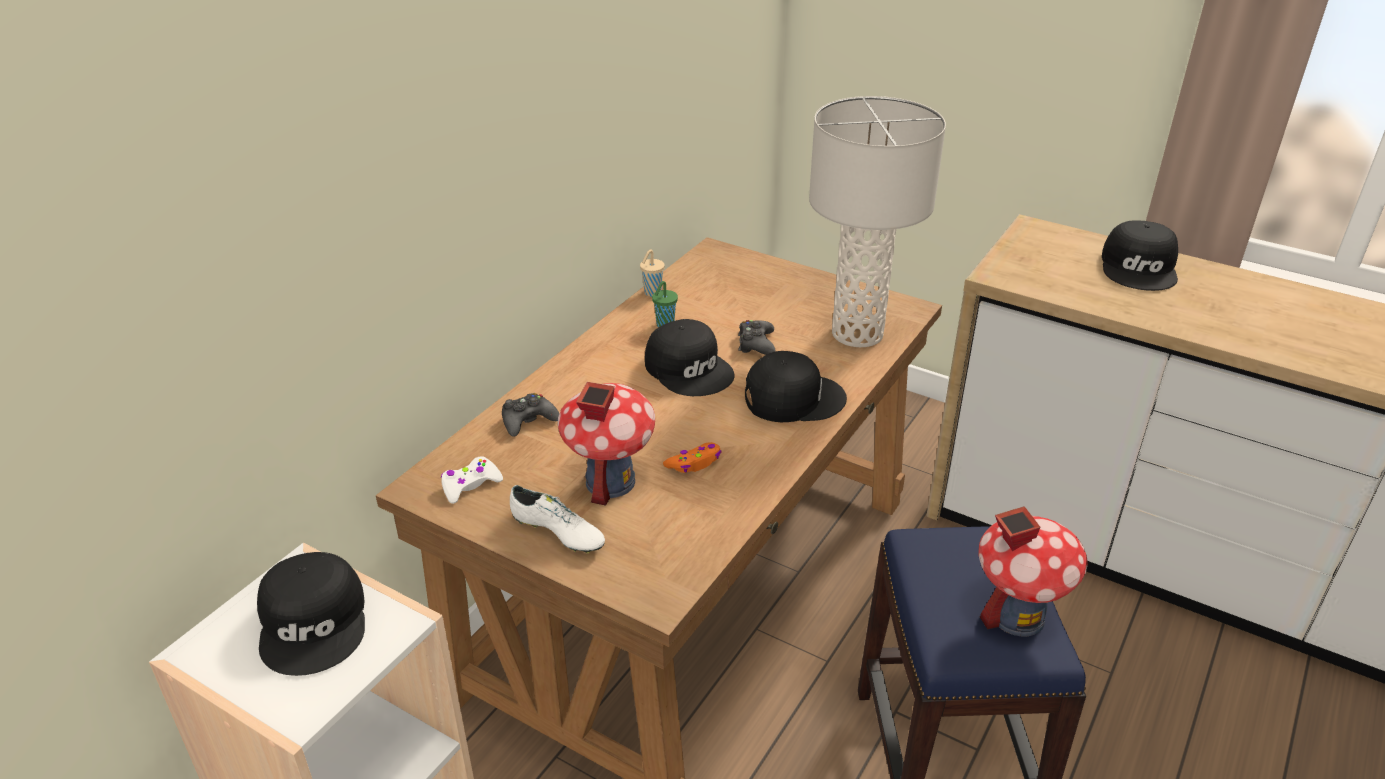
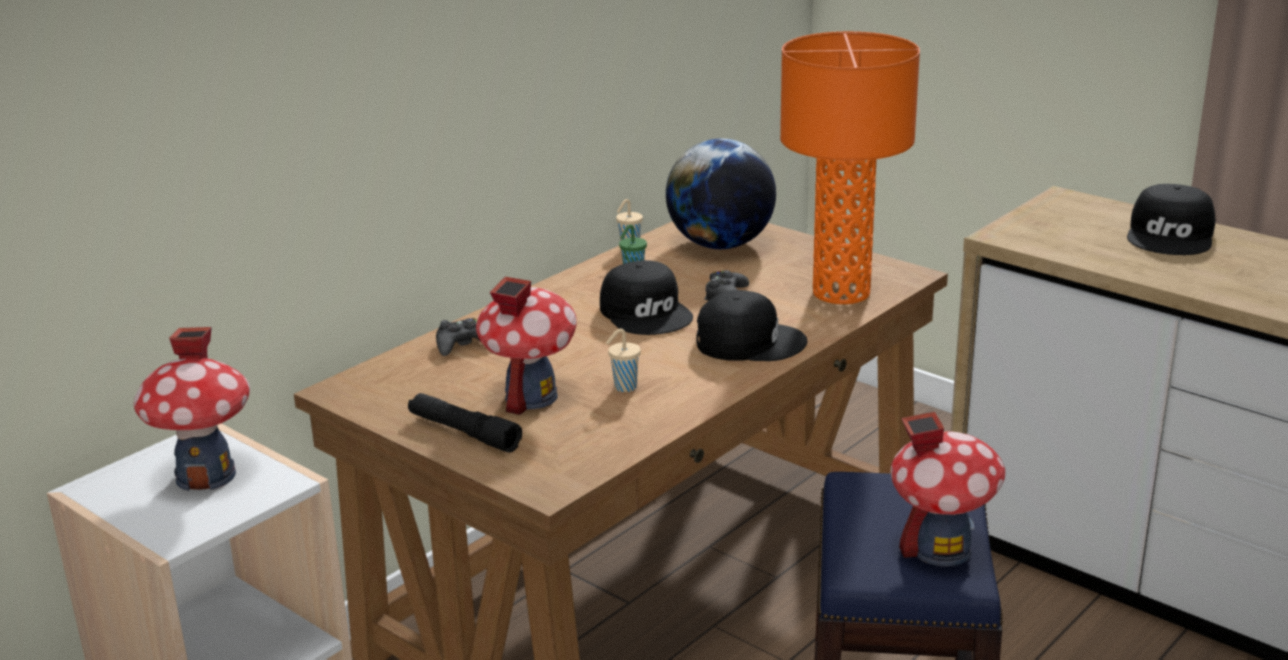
camera: 10 degrees right, 10 degrees down
black cap [257,552,365,676] -> toy house [134,327,250,491]
white game controller [441,456,503,504] -> none
white shoe [510,485,605,554] -> black flashlight [408,393,522,452]
orange game controller [663,442,722,473] -> beige cup [606,329,641,392]
white table lamp [809,96,946,347] -> orange table lamp [780,31,920,304]
none -> globe [666,139,776,249]

